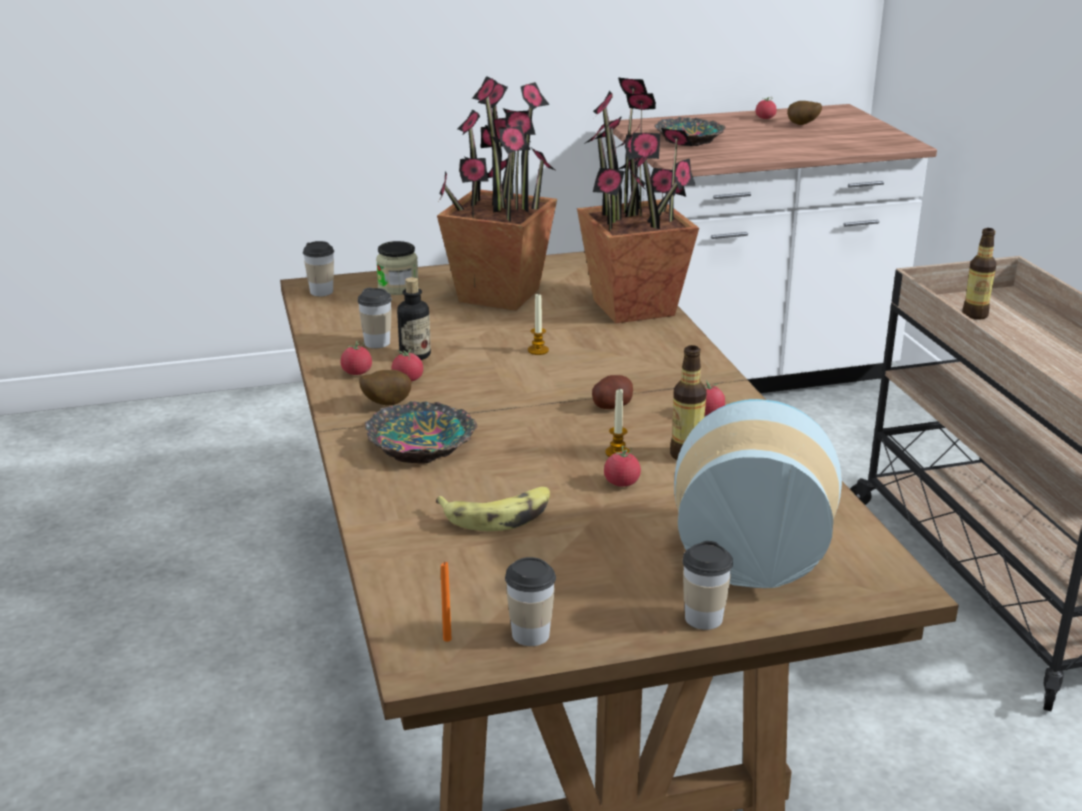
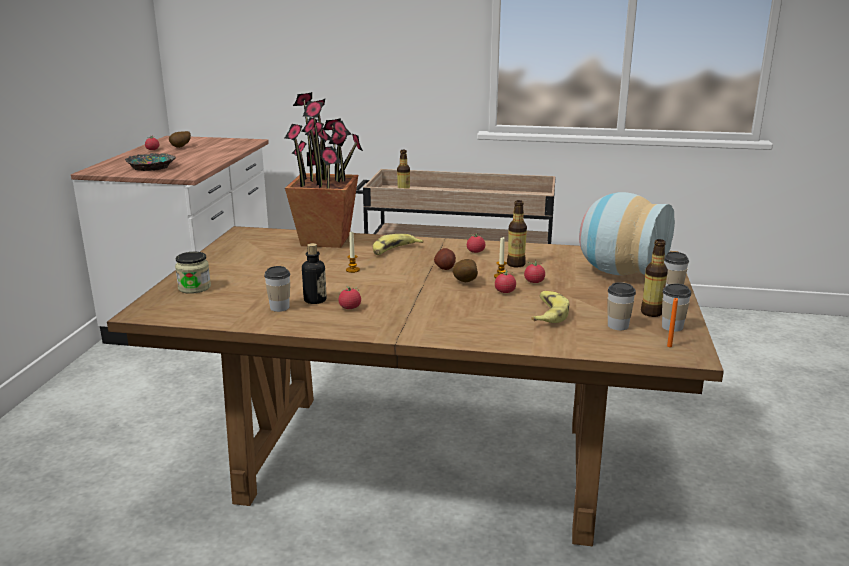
camera: 65 degrees left, 5 degrees down
cup [303,241,334,296] -> cup moved to [607,282,636,330]
tomato [341,341,372,375] -> tomato moved to [495,269,516,293]
potato [359,370,411,406] -> potato moved to [453,259,478,282]
bowl [365,401,478,464] -> none
potted plant [437,76,557,311] -> none
none -> banana [373,234,423,255]
none -> bottle [641,239,668,317]

